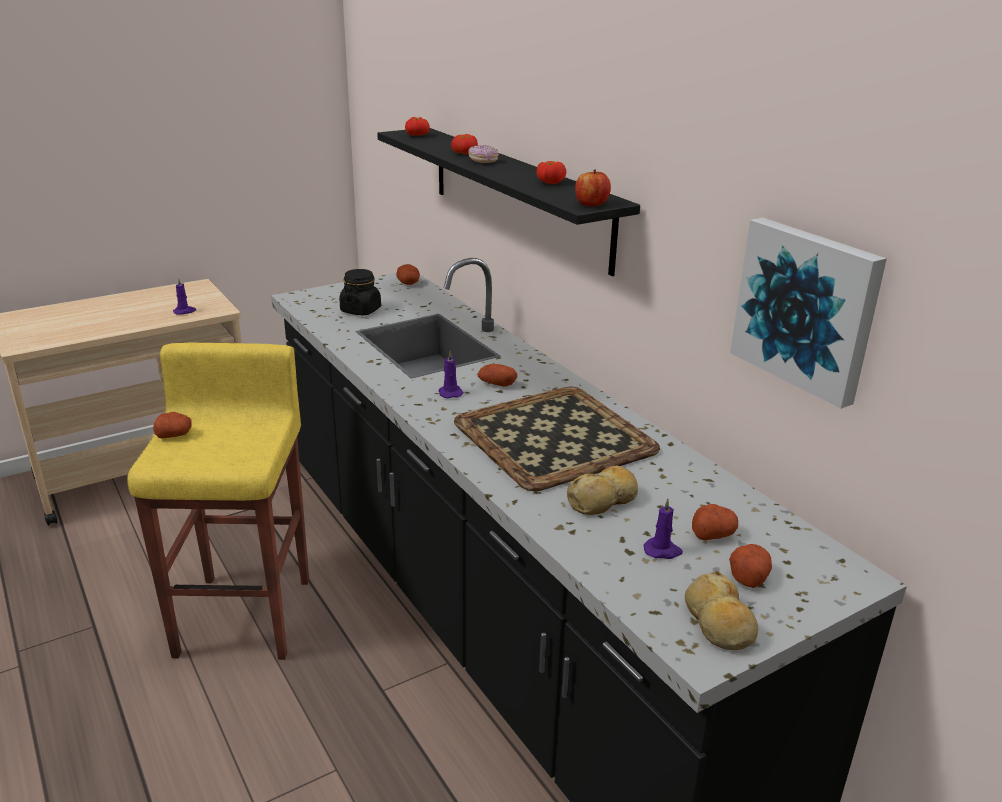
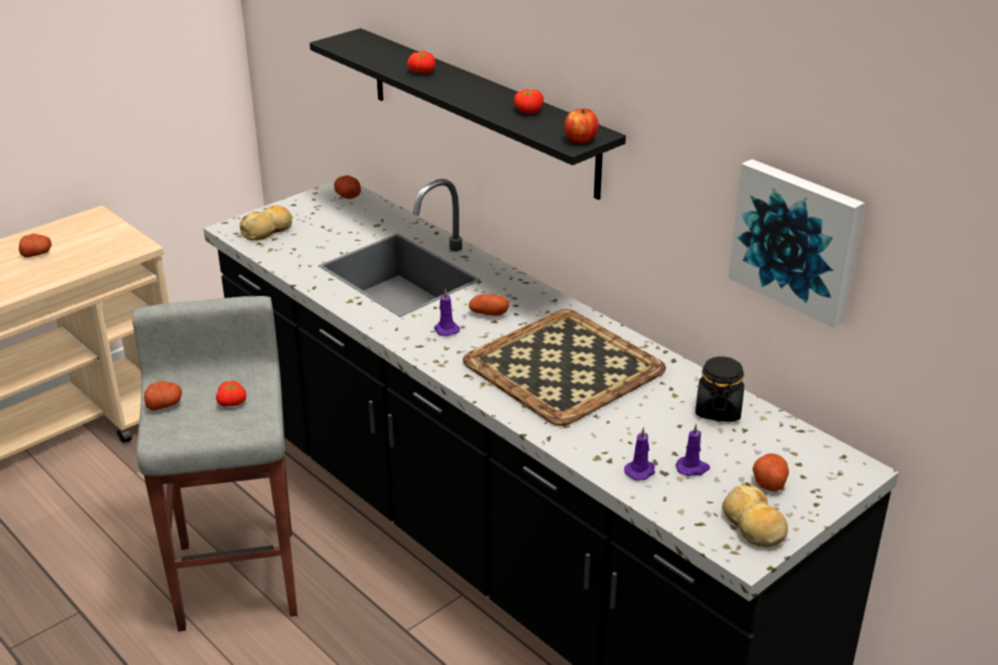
camera: 10 degrees left, 5 degrees up
yellow stool [127,343,309,660] -> grey stool [132,296,298,631]
purple candle [173,278,196,314] -> purple candle moved to [624,427,655,481]
black jar [339,269,381,316] -> black jar moved to [695,356,744,422]
tomato [405,117,430,136] -> tomato moved to [216,381,246,407]
donut [468,145,498,163] -> none
bread [567,466,638,515] -> bread moved to [240,205,292,240]
potato [692,504,738,540] -> potato moved to [19,234,52,258]

